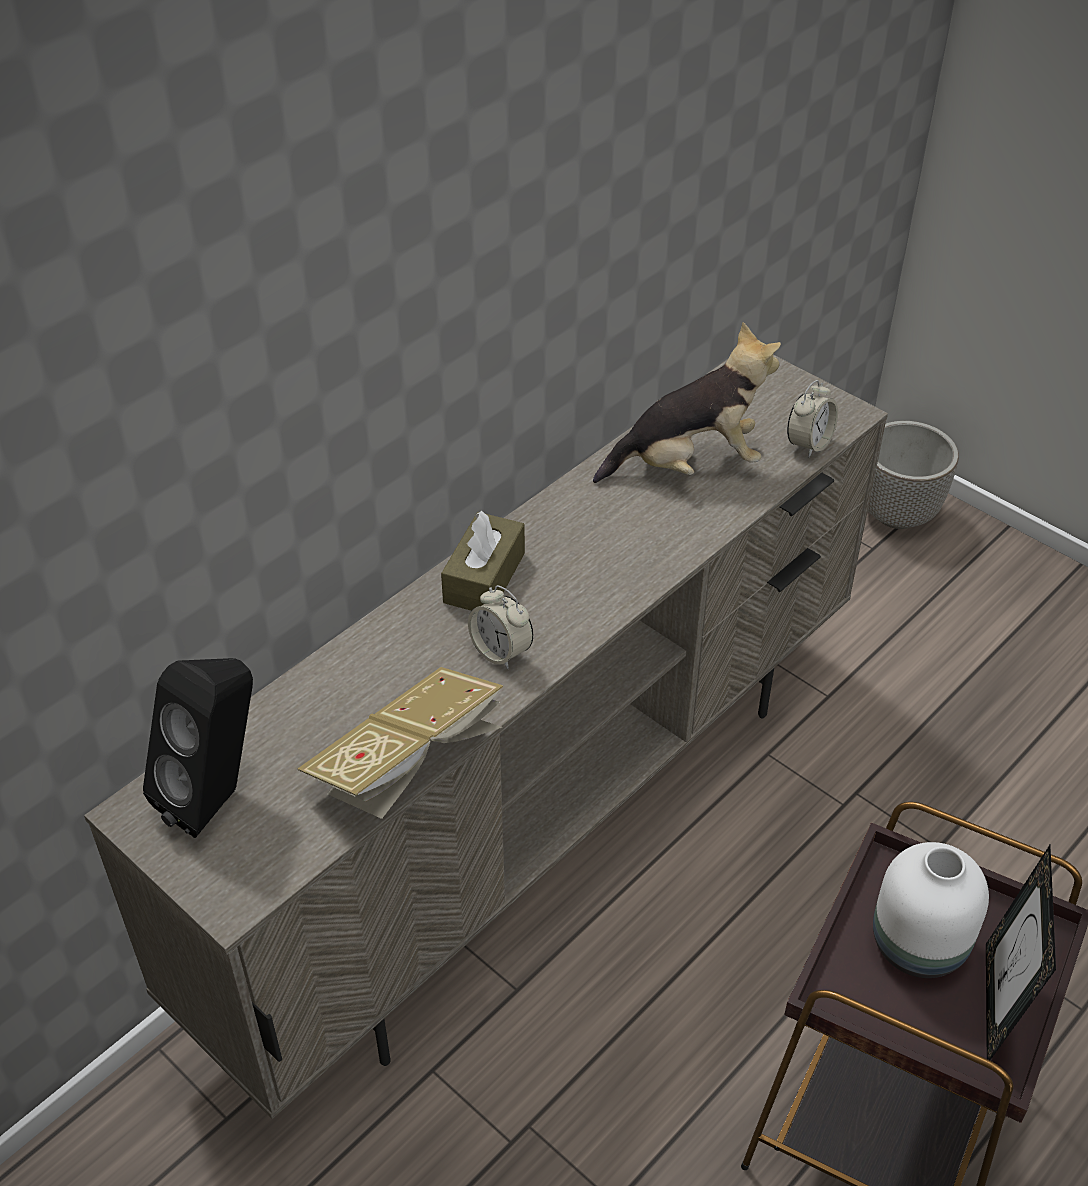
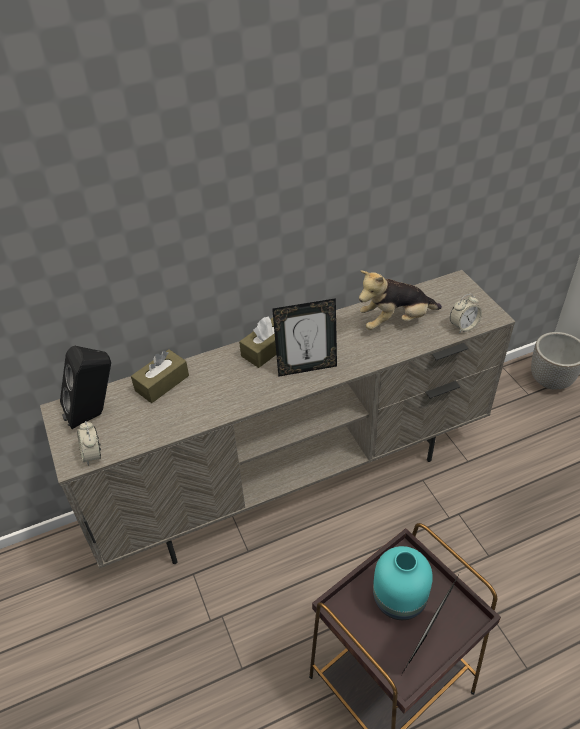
camera: 25 degrees right, 0 degrees up
book [298,667,503,819] -> none
alarm clock [468,585,533,669] -> alarm clock moved to [77,421,101,466]
plush toy [593,322,781,483] -> plush toy turned 150 degrees clockwise [359,270,442,330]
white vase [873,842,989,978] -> turquoise vase [373,546,433,620]
none -> brown tissue box [131,349,189,403]
none -> picture frame [272,298,337,377]

